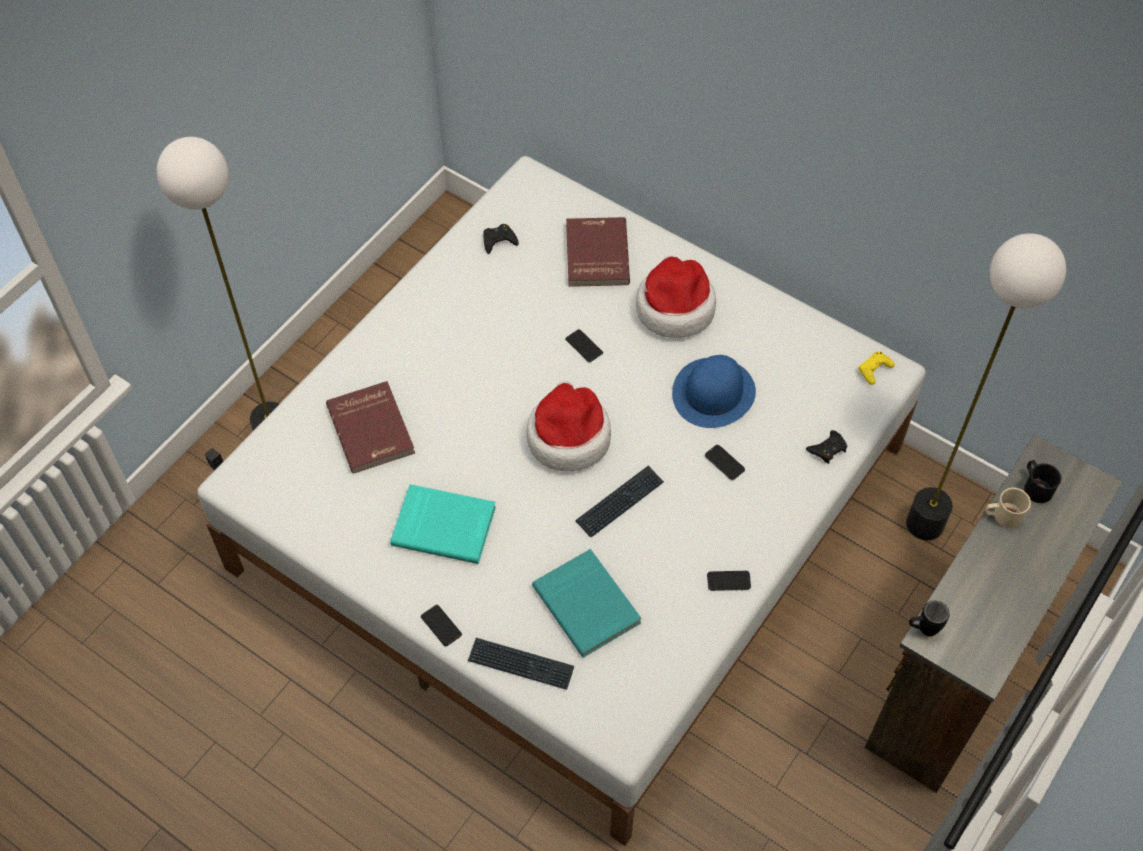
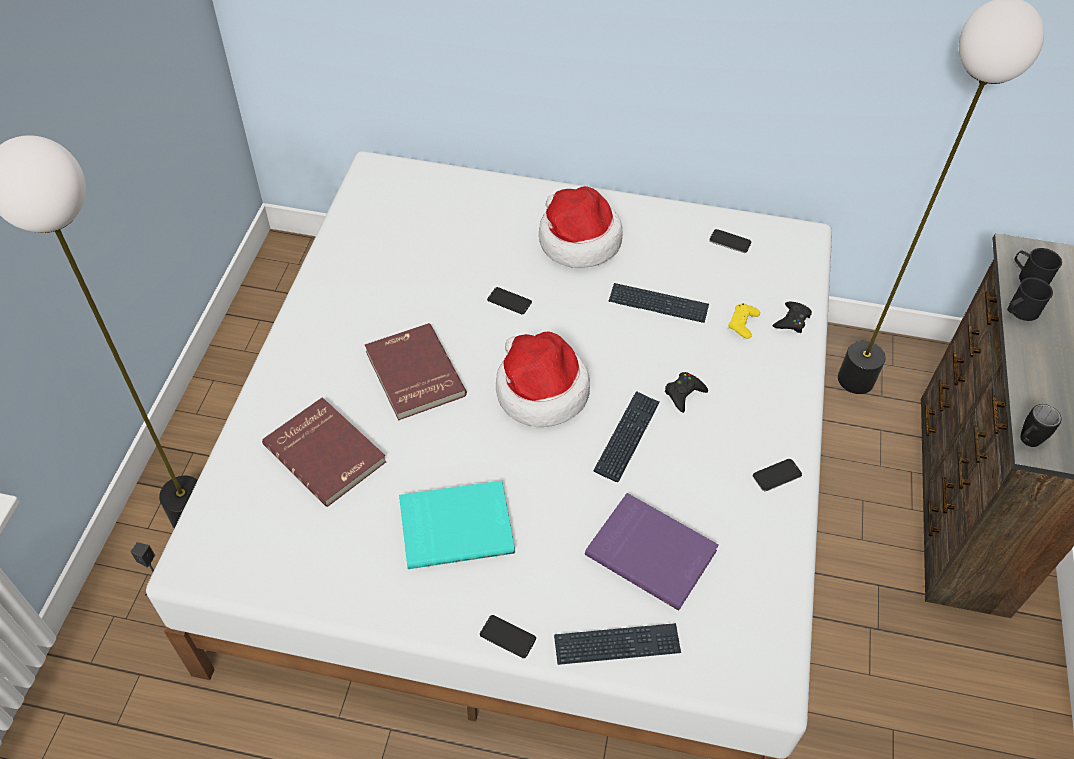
camera: 25 degrees left, 5 degrees down
black game controller [484,224,519,254] -> black game controller moved to [665,372,708,413]
turquoise book [532,549,642,658] -> purple book [585,493,719,611]
red book [566,217,630,287] -> red book moved to [365,323,467,420]
blue hat [672,355,756,428] -> keyboard [609,283,709,323]
phone [705,445,745,480] -> phone moved to [709,229,751,253]
yellow game controller [859,351,895,385] -> yellow game controller moved to [728,303,760,339]
beige mug [985,488,1031,528] -> black mug [1007,277,1053,321]

